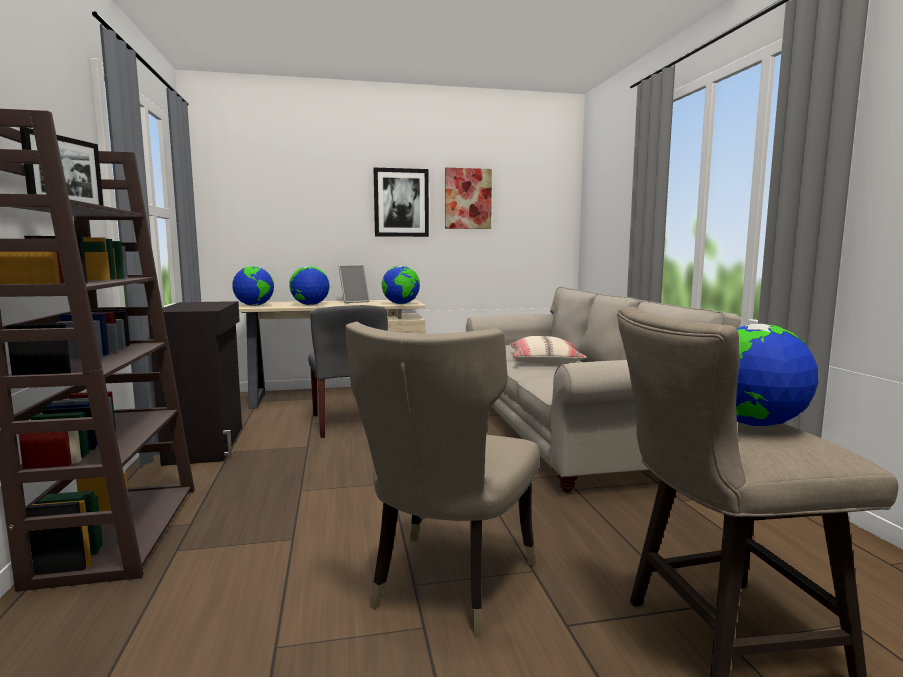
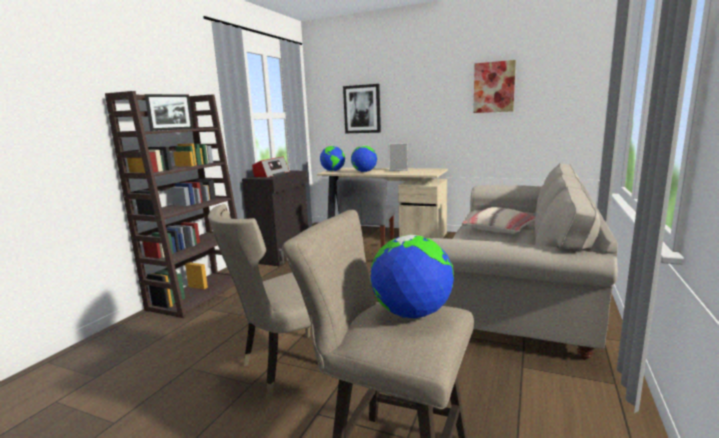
camera: 35 degrees right, 5 degrees up
picture [374,168,429,237] -> picture moved to [343,84,381,133]
globe [382,266,420,304] -> none
none -> radio [252,156,290,178]

